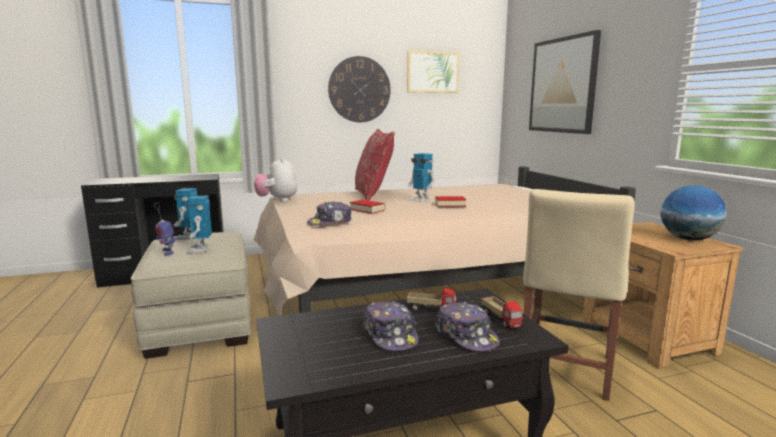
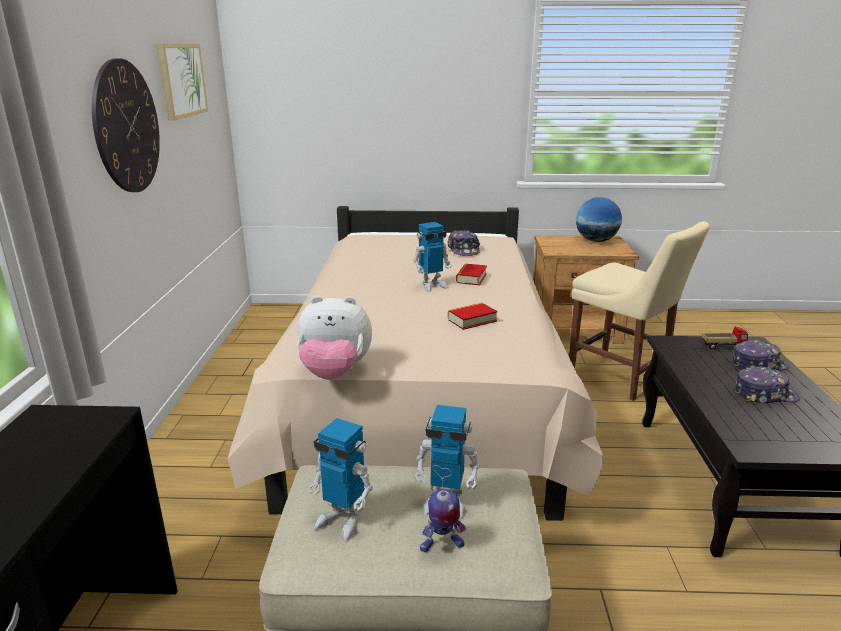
camera: 70 degrees left, 10 degrees up
cap [307,202,352,226] -> cap moved to [448,230,480,256]
red pillow [355,129,395,201] -> none
toy truck [407,288,457,311] -> none
picture [529,30,601,134] -> none

